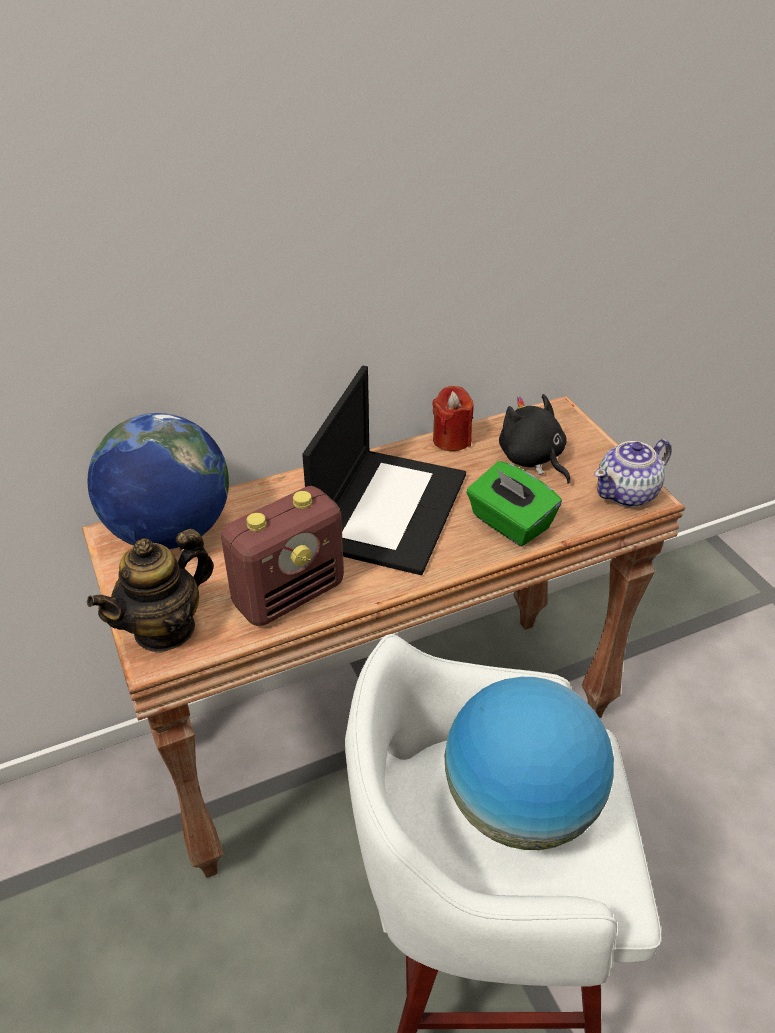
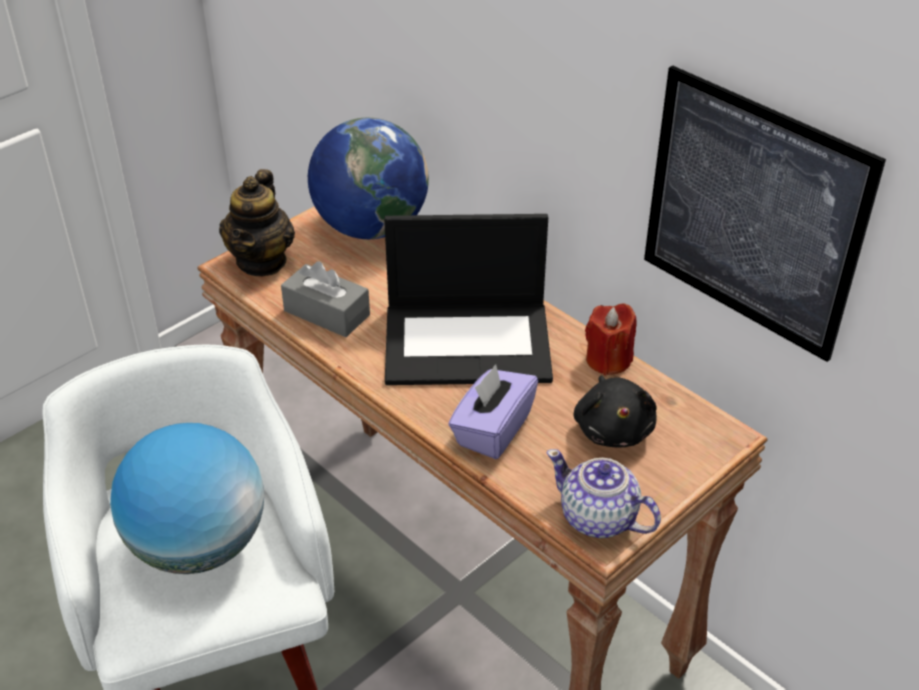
camera: 70 degrees right, 0 degrees up
teapot [87,529,214,653] -> teapot turned 105 degrees counterclockwise [219,169,295,276]
radio [221,486,344,626] -> grey tissue box [281,261,370,337]
green tissue box [466,461,562,546] -> purple tissue box [448,364,538,459]
black plush toy [499,394,570,484] -> black plush toy turned 135 degrees clockwise [574,376,657,447]
none -> picture [644,65,886,362]

